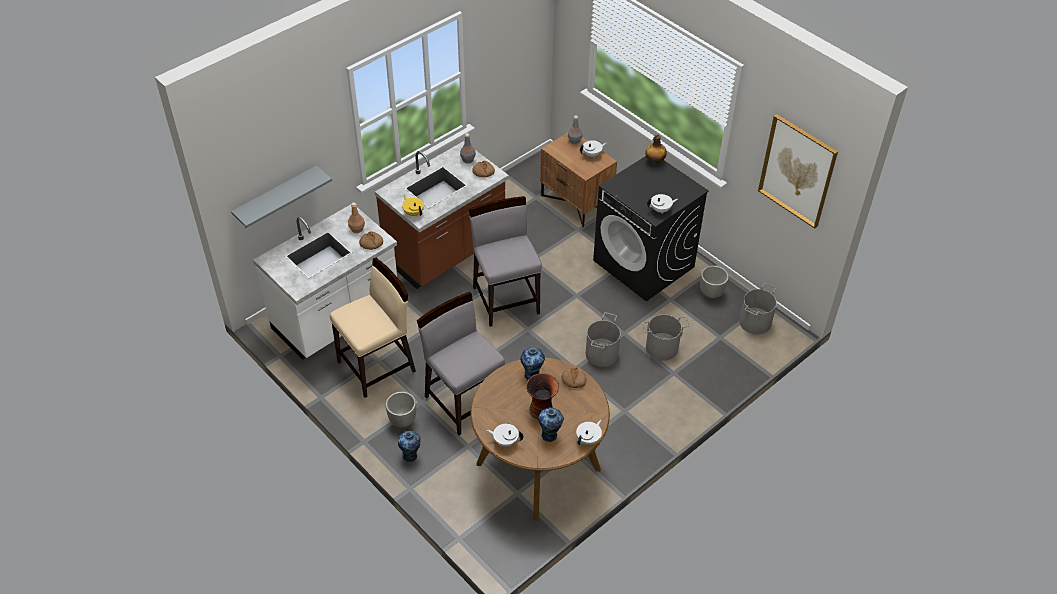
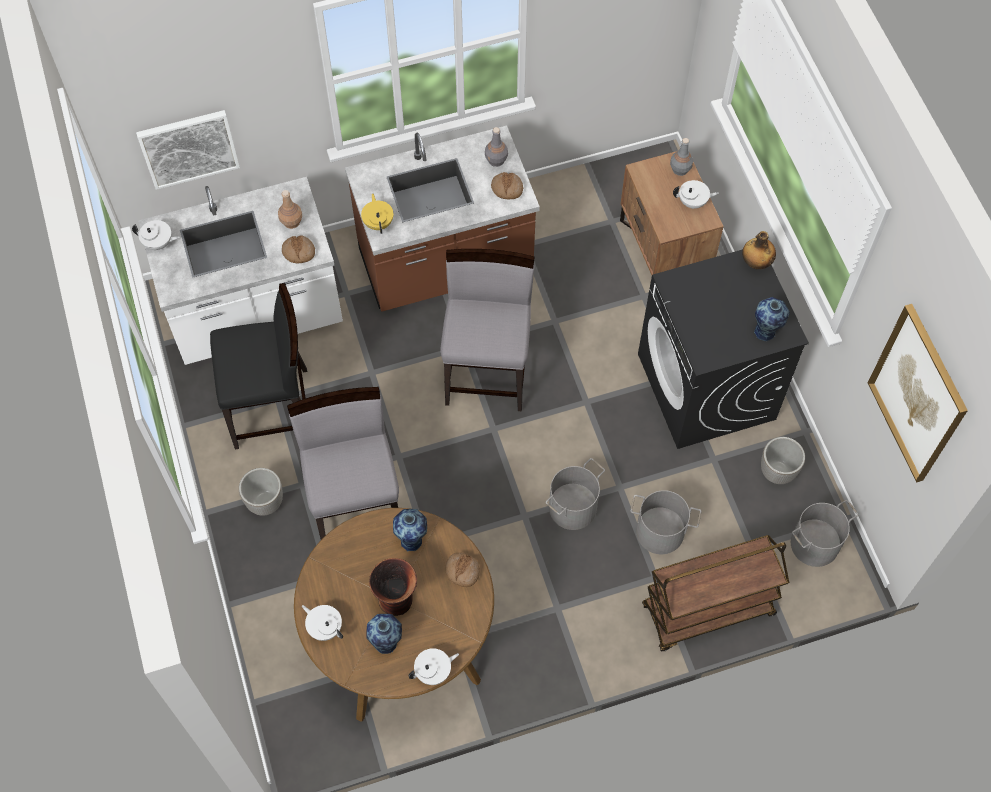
camera: 25 degrees right, 15 degrees up
grey shelf [231,165,332,228] -> picture [136,110,240,190]
beige chair [330,258,416,398] -> black chair [210,283,307,450]
vase [398,431,420,462] -> vase moved to [754,297,790,341]
white teapot [647,194,678,214] -> white teapot moved to [132,220,180,250]
none -> brown cart [642,535,789,651]

